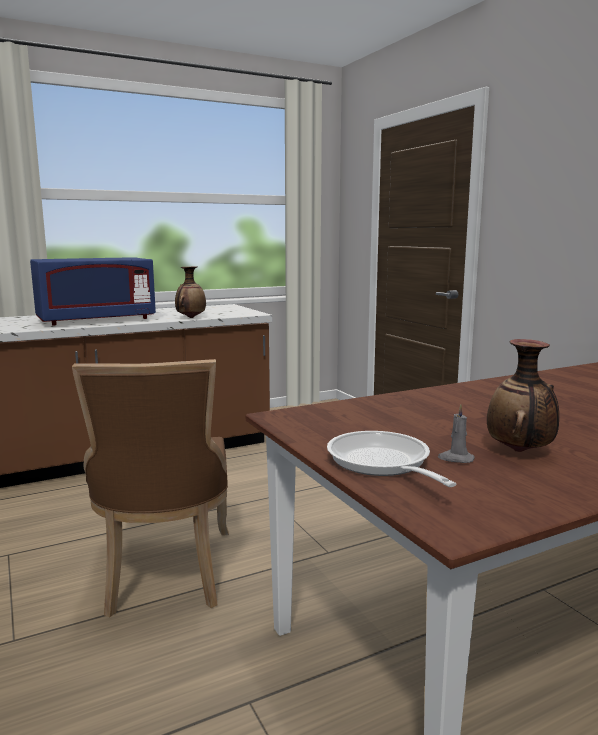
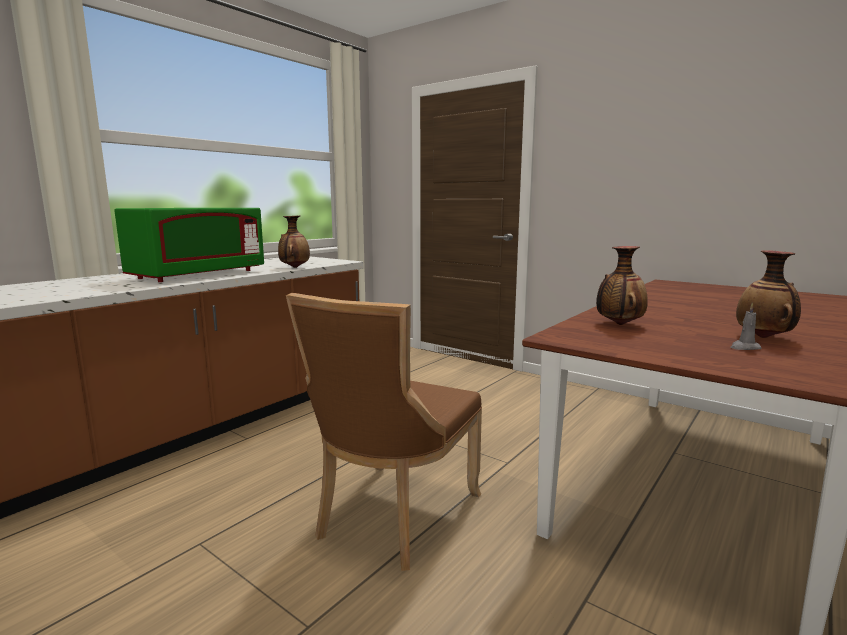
camera: 25 degrees left, 0 degrees up
blue microwave [30,258,156,325] -> green microwave [114,208,264,282]
brown chair [72,359,229,617] -> brown chair turned 60 degrees clockwise [286,293,482,571]
frying pan [327,431,456,487] -> none
none -> vase [596,246,648,325]

